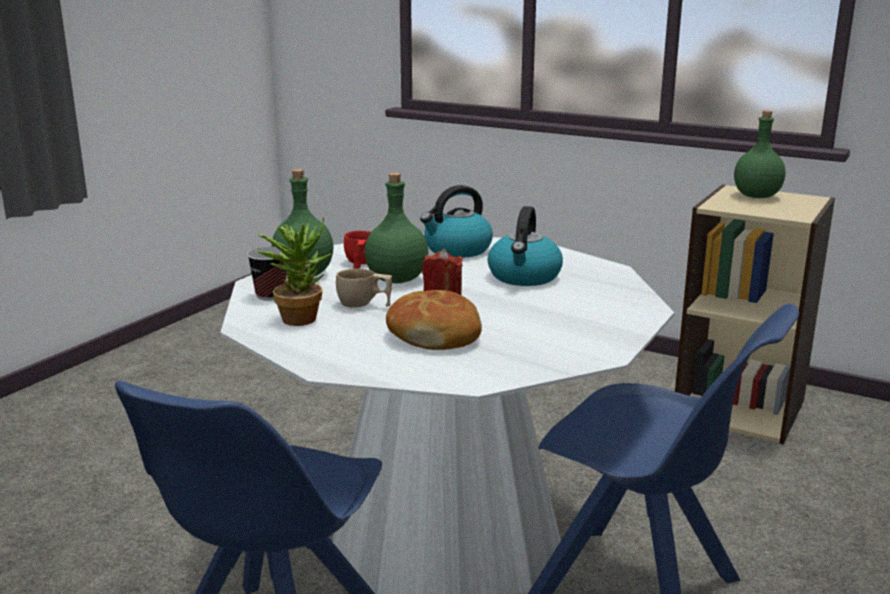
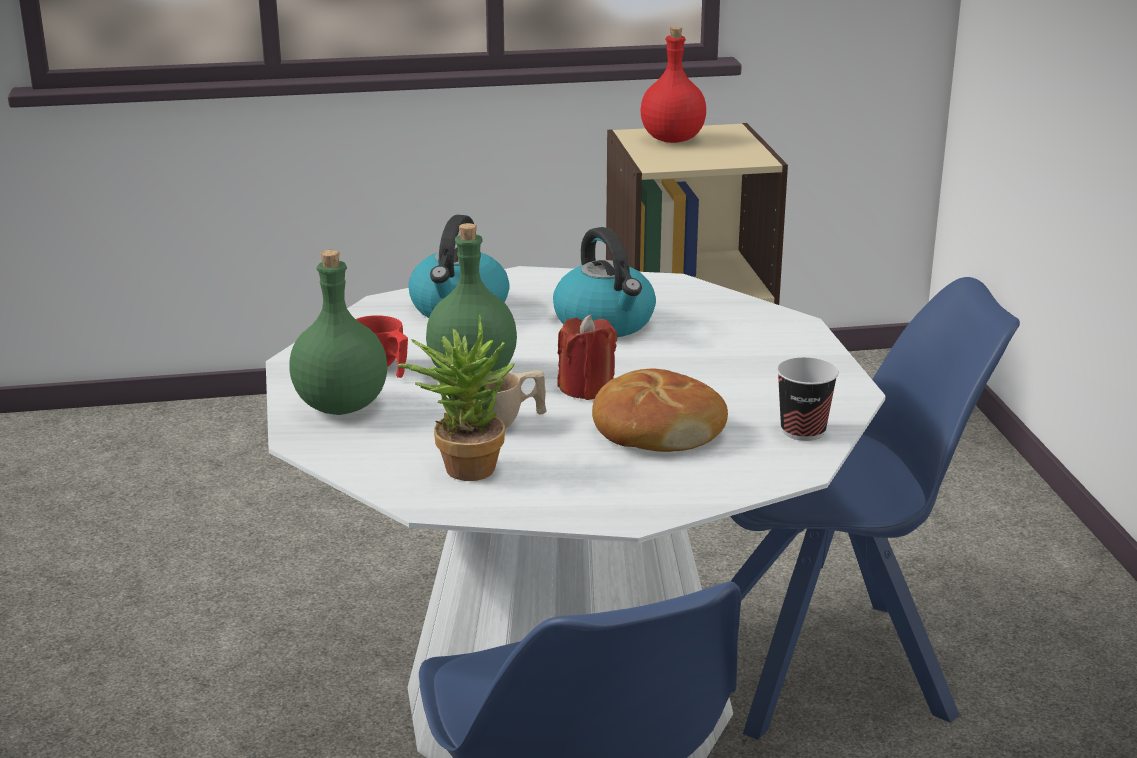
camera: 40 degrees left, 5 degrees up
cup [247,247,287,301] -> cup moved to [777,357,839,441]
green bottle [734,111,785,198] -> red bottle [640,27,706,143]

